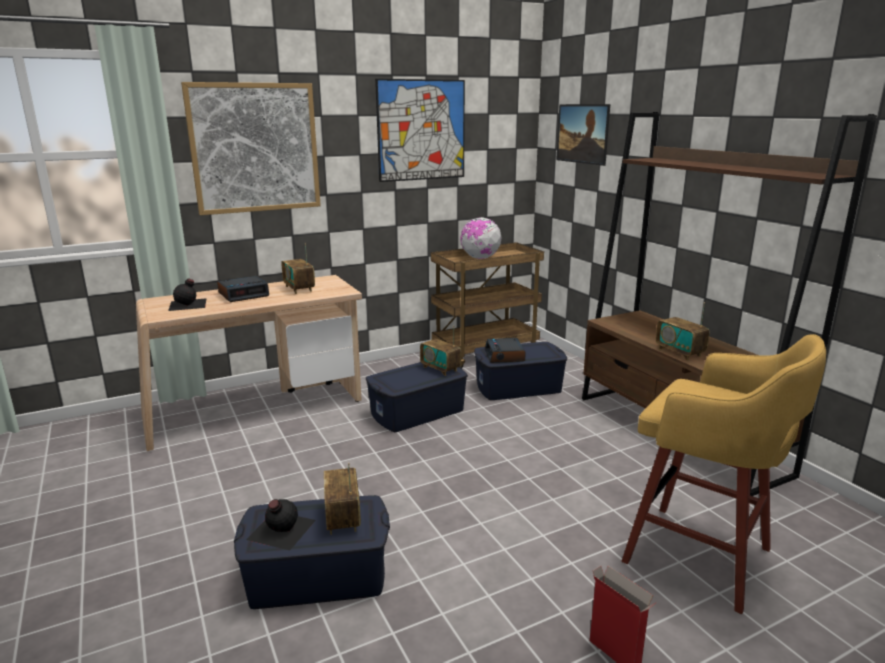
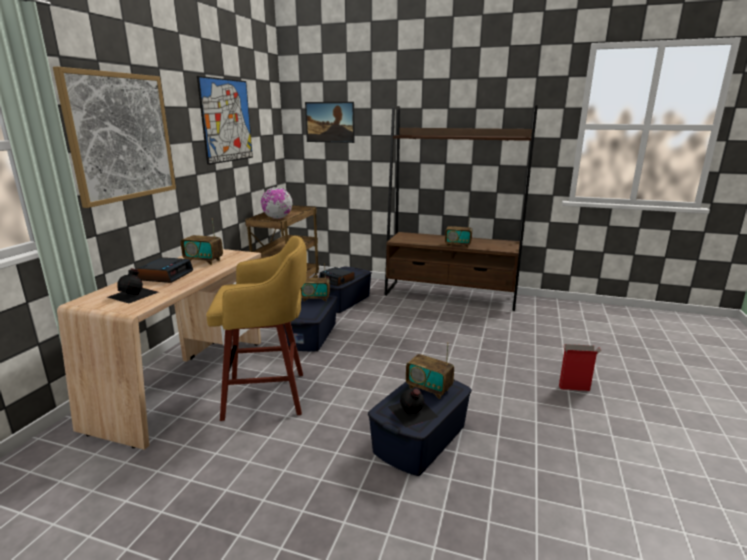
camera: 45 degrees left, 0 degrees up
yellow stool [621,334,826,614] -> yellow stool moved to [206,236,307,421]

